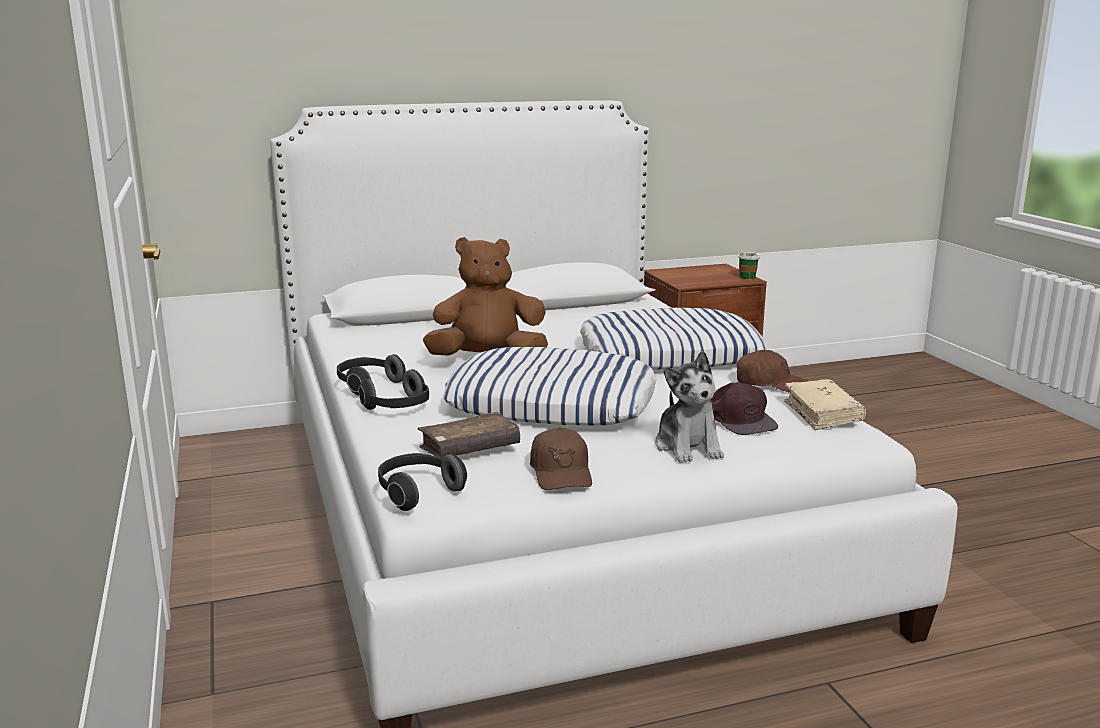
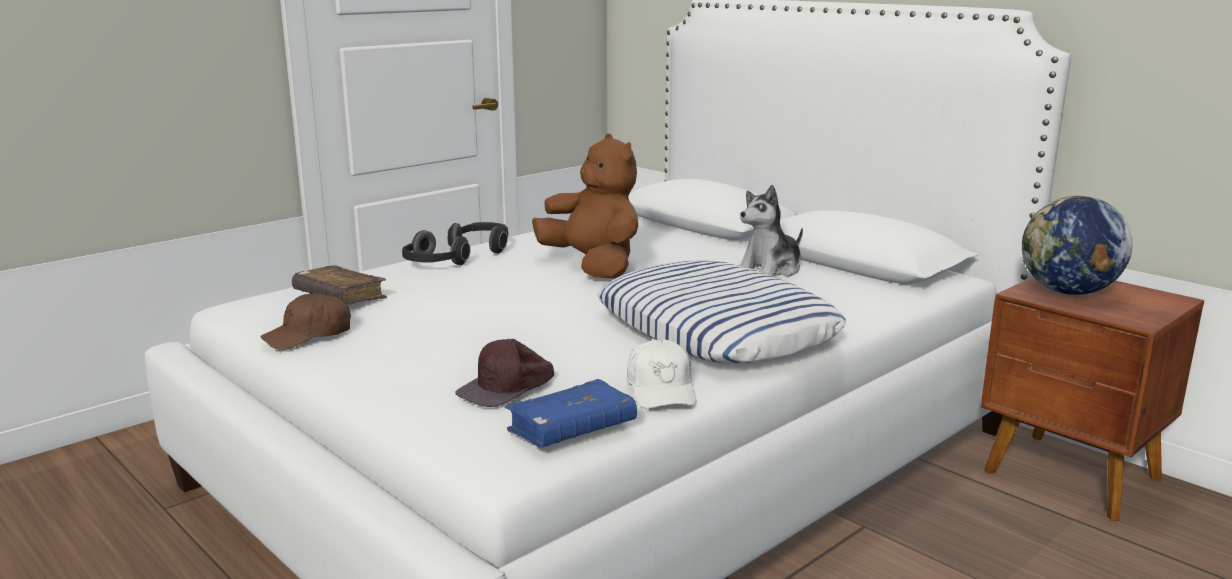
camera: 65 degrees right, 0 degrees up
headphones [378,453,467,511] -> none
pillow [443,347,656,426] -> none
plush toy [655,351,724,463] -> plush toy moved to [739,185,803,276]
brown cap [736,350,808,393] -> white cap [627,339,696,408]
cup [738,252,760,279] -> none
beige book [784,379,866,430] -> blue book [504,379,637,447]
none -> globe [1022,196,1133,295]

